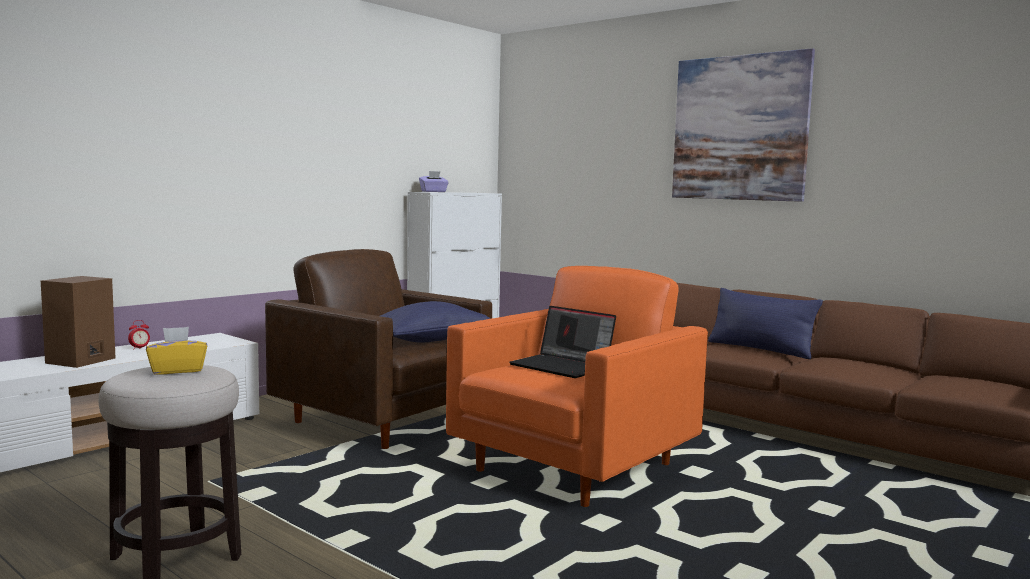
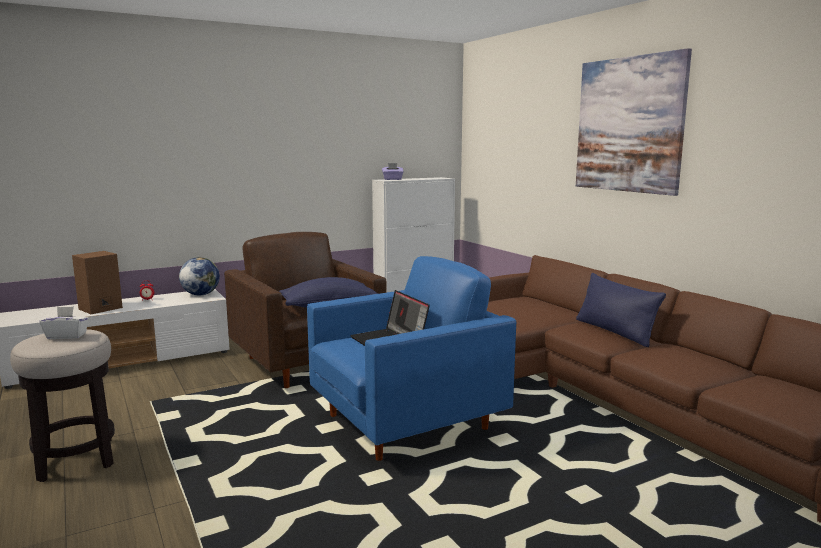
camera: 20 degrees right, 5 degrees up
yellow tissue box [146,327,207,375] -> white tissue box [40,306,89,339]
orange armchair [446,266,708,507] -> blue armchair [307,256,516,461]
none -> globe [179,257,220,296]

